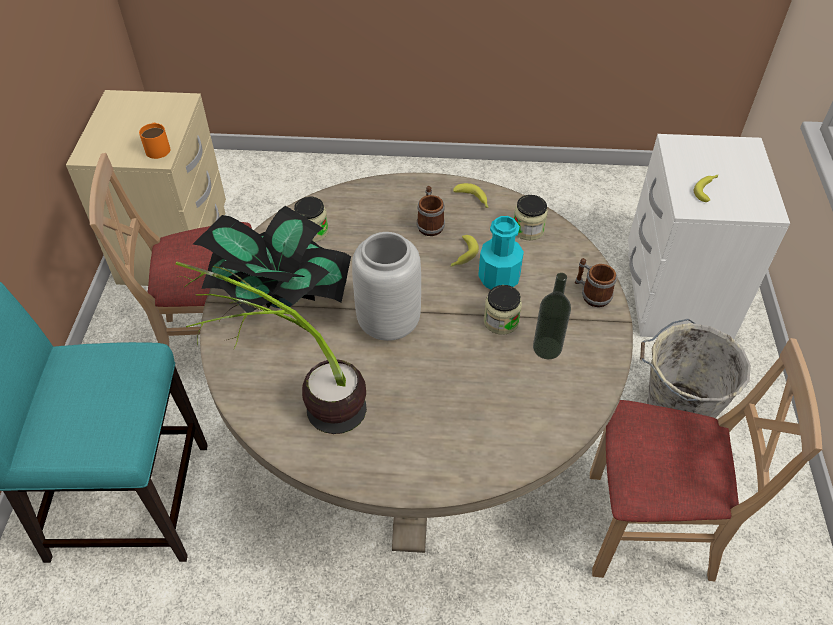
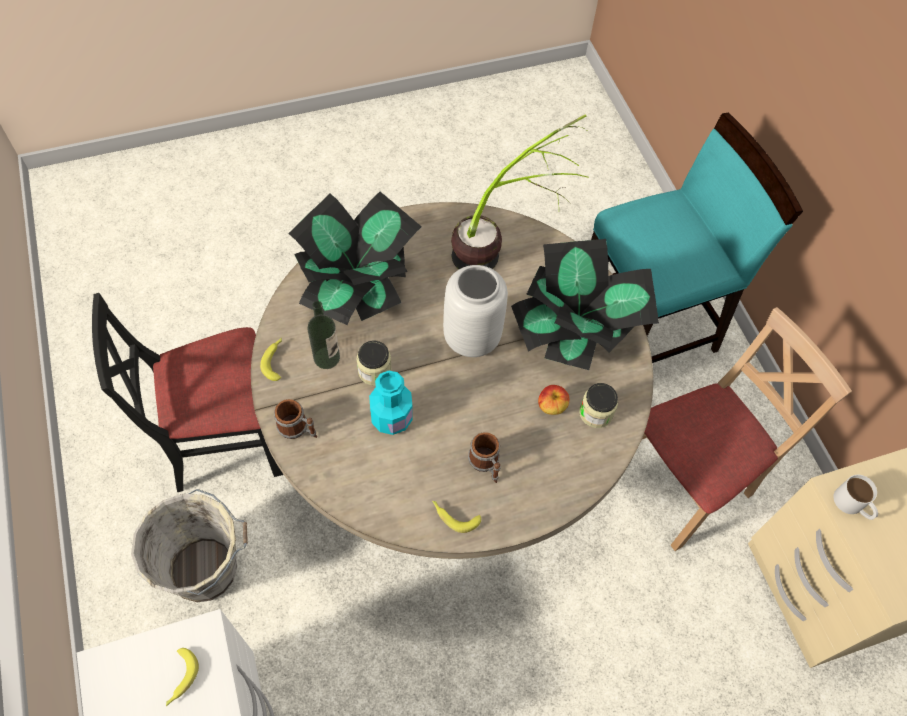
camera: 155 degrees right, 10 degrees up
orange mug [139,123,170,159] -> white mug [833,475,878,520]
banana [451,235,479,267] -> banana moved to [260,338,282,381]
jar [514,195,548,240] -> none
beige chair [590,338,822,581] -> black chair [92,293,284,492]
none -> potted plant [288,192,422,325]
none -> apple [538,385,569,415]

